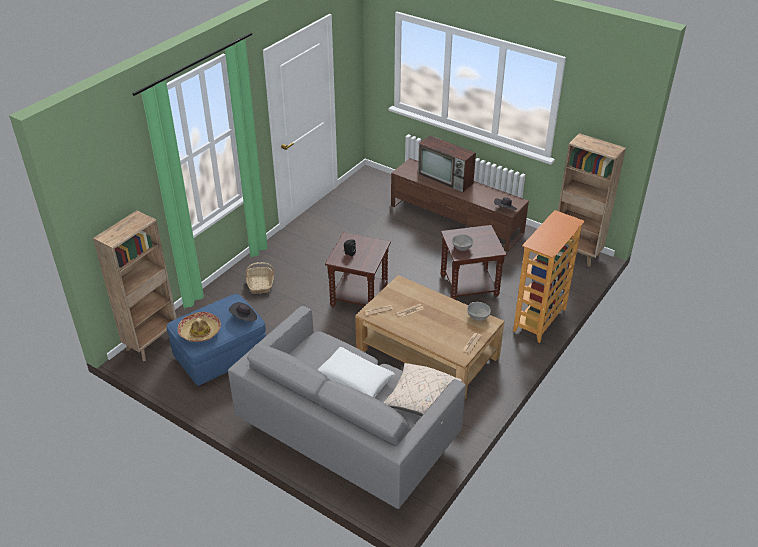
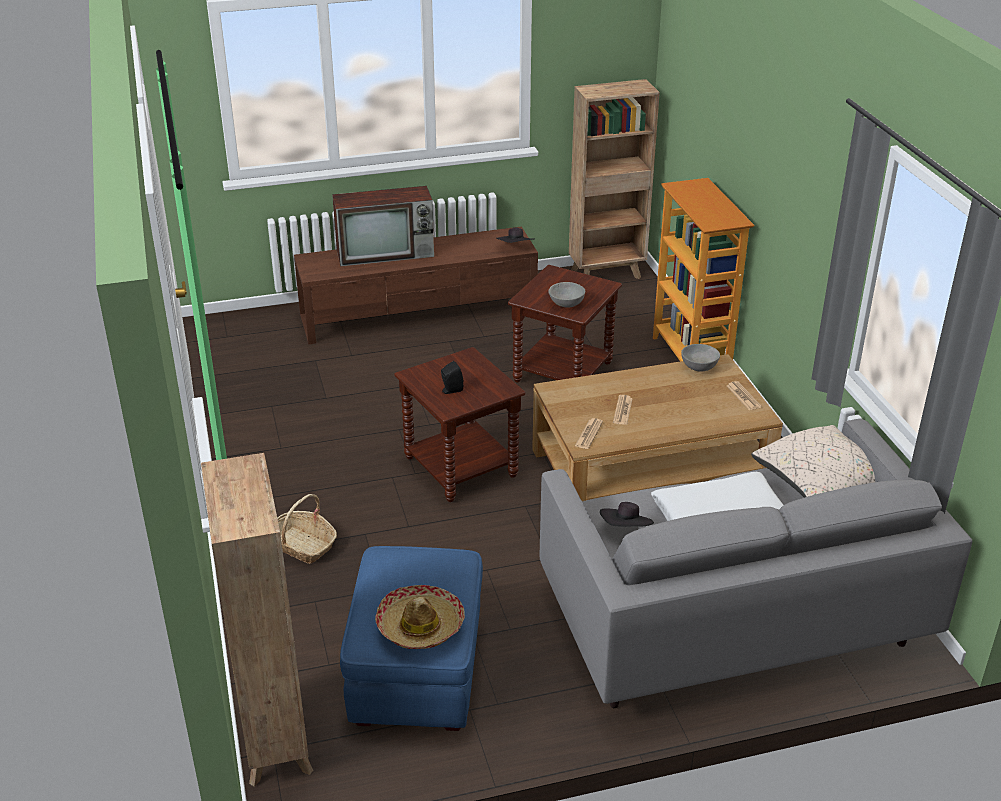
camera: 50 degrees left, 5 degrees down
black hat [229,302,257,321] -> black hat moved to [600,502,654,527]

